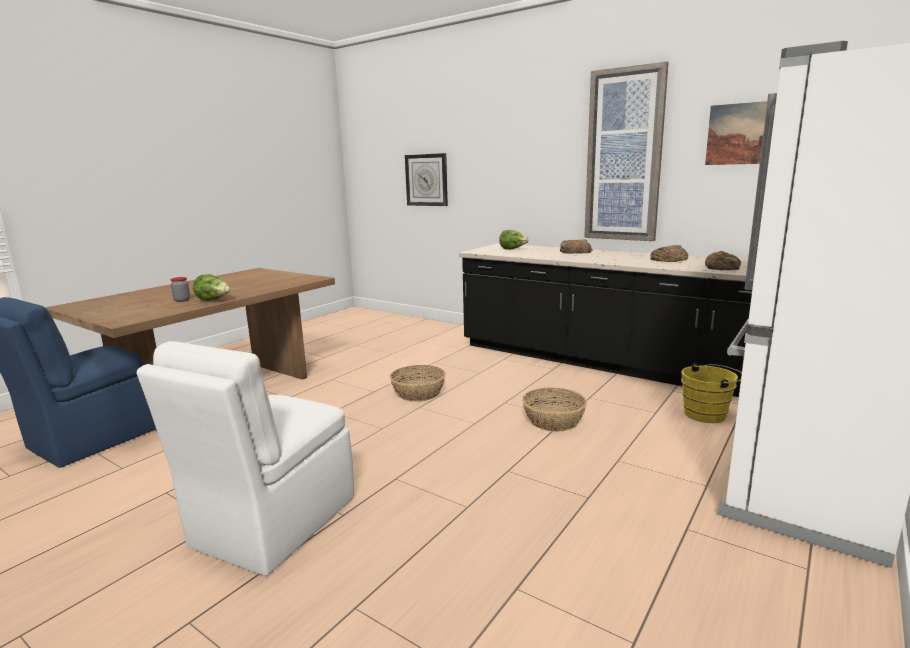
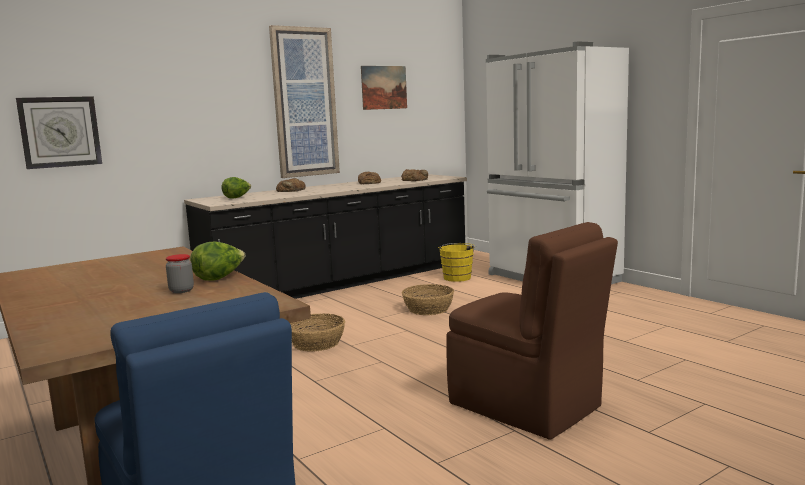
camera: 70 degrees left, 5 degrees down
white chair [137,341,354,576] -> brown chair [446,222,618,440]

